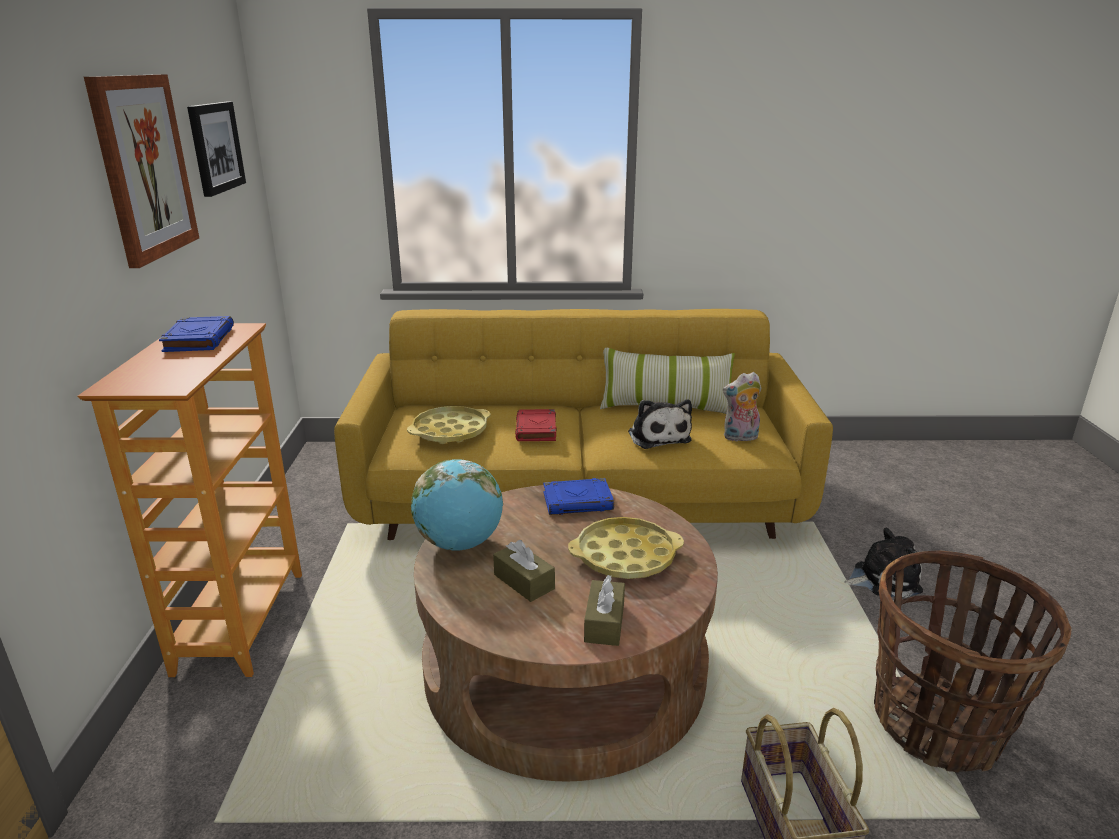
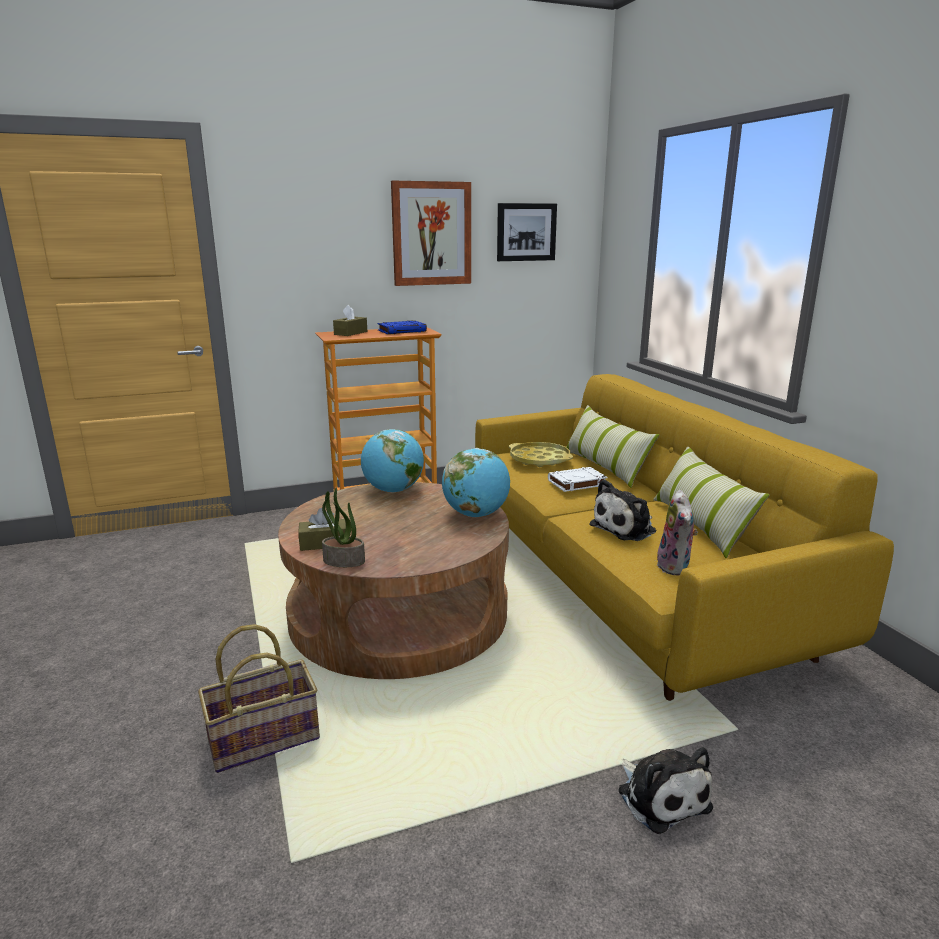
camera: 70 degrees right, 5 degrees down
brown tissue box [493,540,555,602] -> brown tissue box moved to [333,305,367,336]
red book [515,409,557,441] -> white book [548,467,607,492]
blue book [543,478,614,515] -> globe [442,448,510,517]
yellow tray [568,517,684,579] -> none
plush toy [723,372,761,442] -> plush toy turned 150 degrees counterclockwise [657,490,698,576]
basket [874,550,1072,772] -> none
none -> potted plant [322,488,365,567]
none -> pillow [566,405,660,488]

